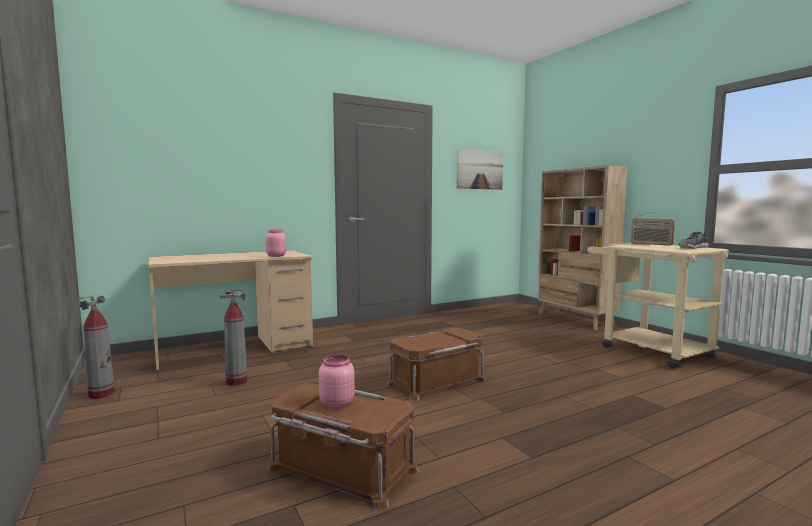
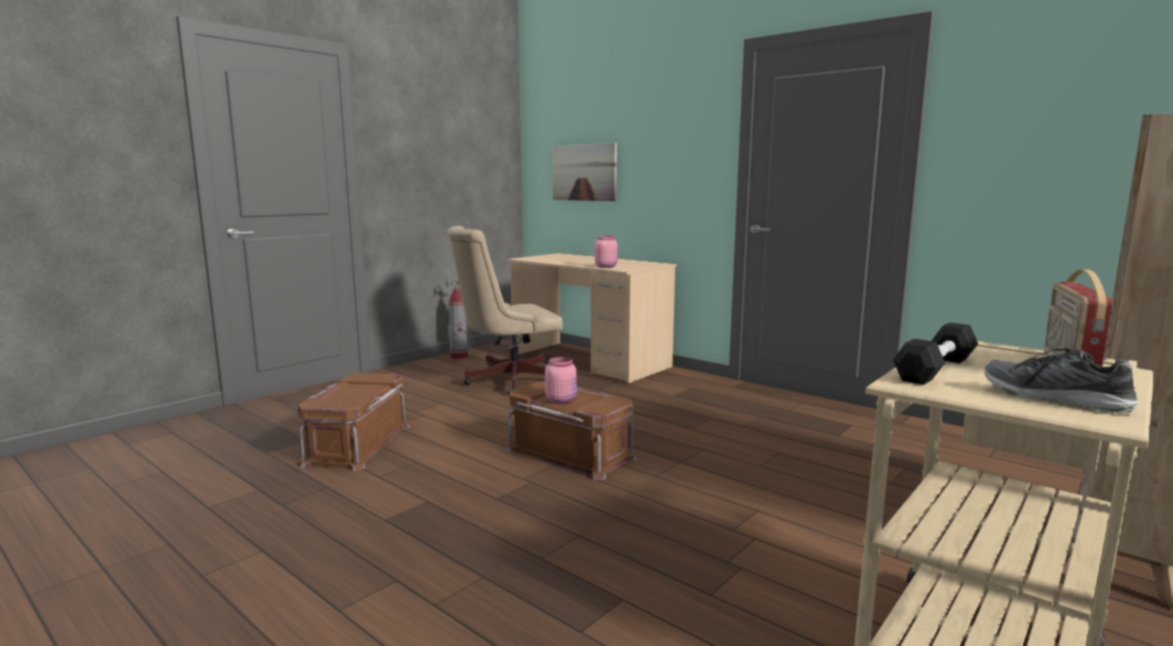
camera: 70 degrees right, 5 degrees up
fire extinguisher [220,290,247,386] -> beige office chair [447,226,563,395]
pink jar [319,355,355,409] -> pink jar moved to [545,357,577,404]
picture [457,149,503,190] -> picture moved to [552,143,617,201]
none -> black dumbbell [893,322,978,385]

